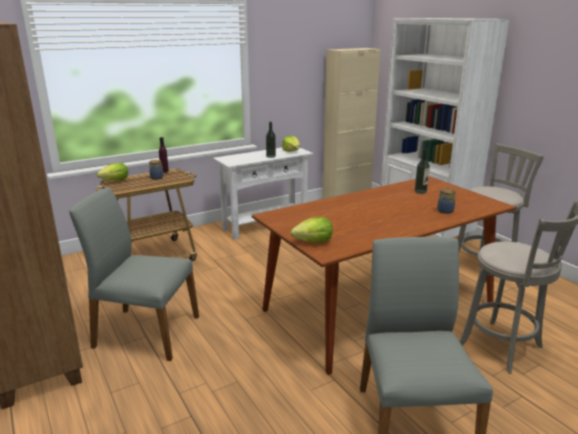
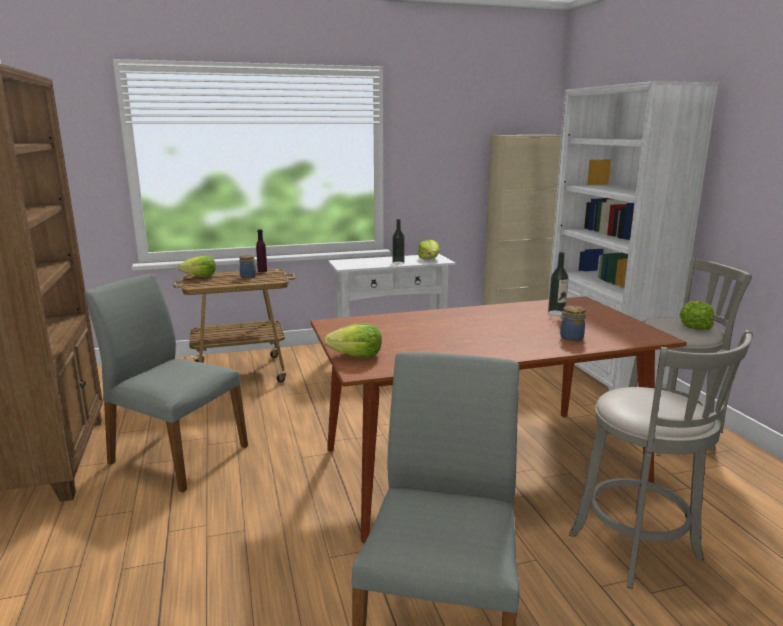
camera: 15 degrees right, 5 degrees down
none -> lettuce [680,301,714,330]

